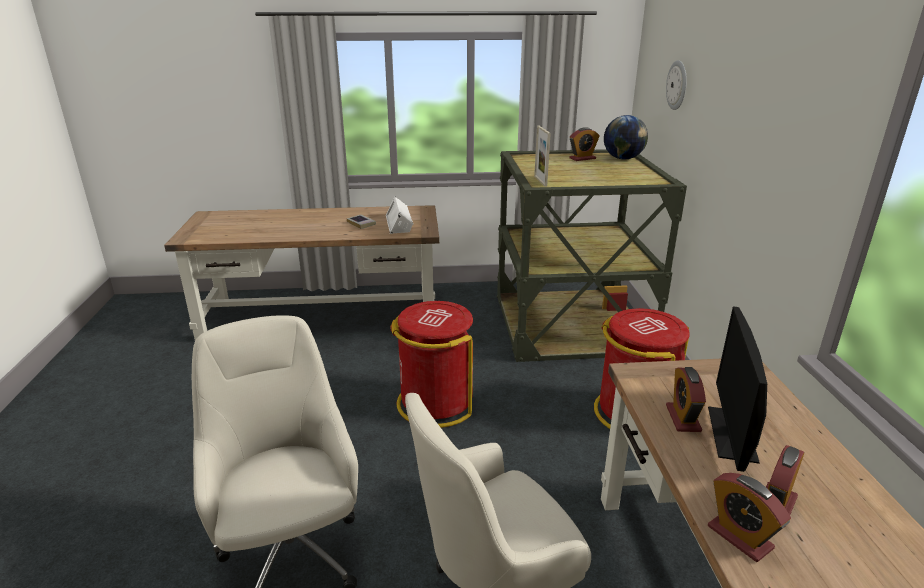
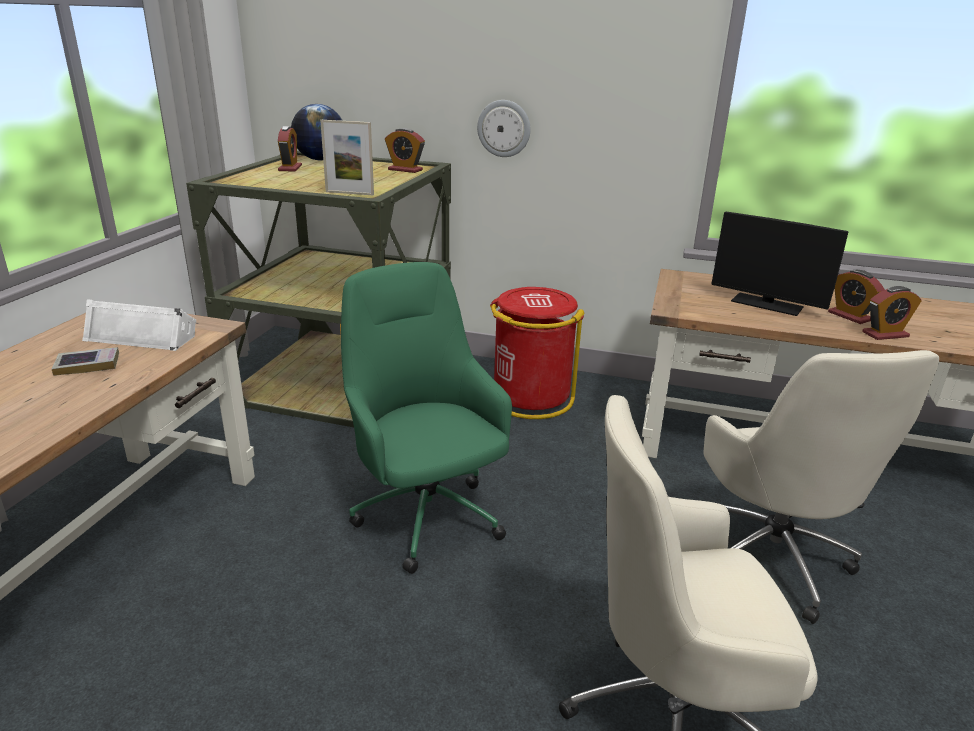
camera: 70 degrees left, 0 degrees up
red trash can [390,301,473,428] -> green office chair [341,262,512,574]
wall clock [666,60,687,110] -> wall clock moved to [477,100,531,157]
alarm clock [666,367,706,432] -> alarm clock moved to [385,128,425,173]

